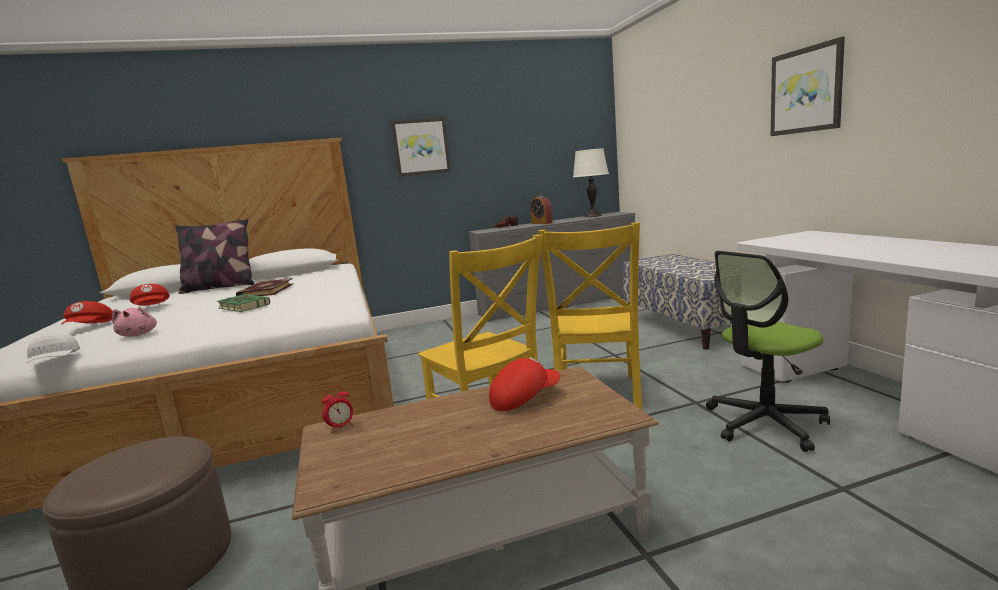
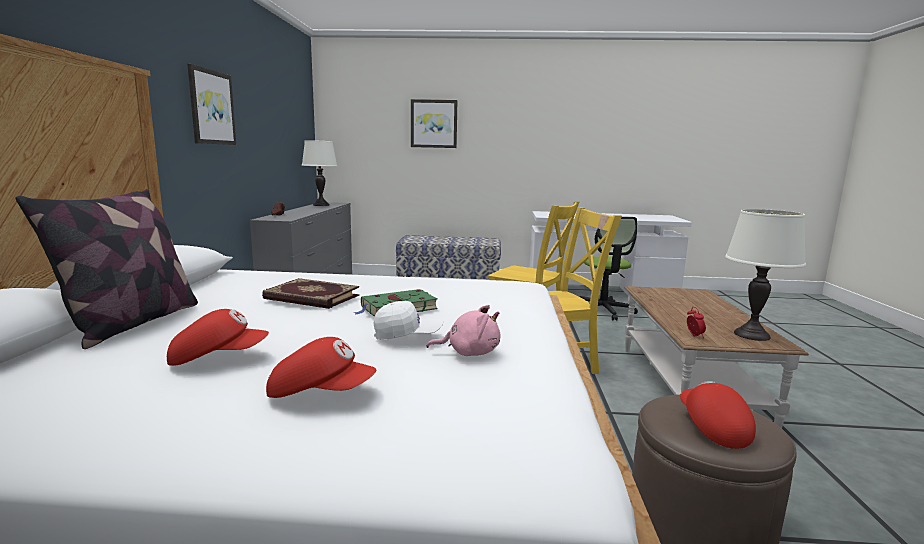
camera: 70 degrees left, 0 degrees up
white cap [26,332,80,363] -> white cap moved to [374,301,444,340]
red cap [489,357,560,411] -> red cap moved to [680,381,756,449]
alarm clock [531,196,553,224] -> none
picture [771,36,845,136] -> picture moved to [411,99,458,148]
none -> white table lamp [725,209,806,341]

